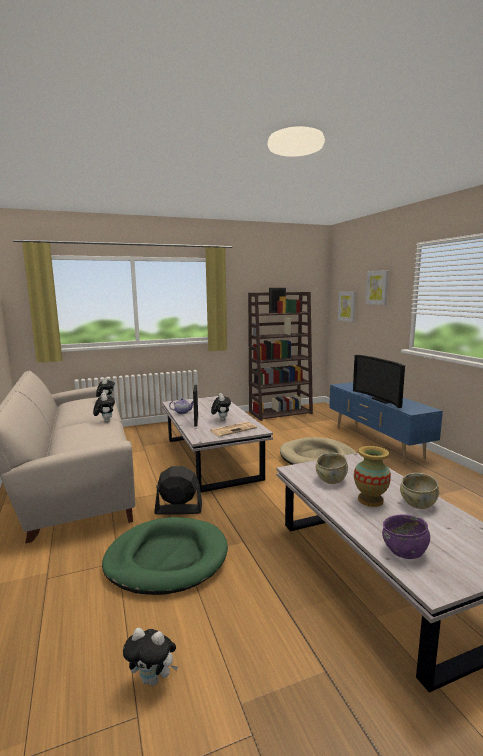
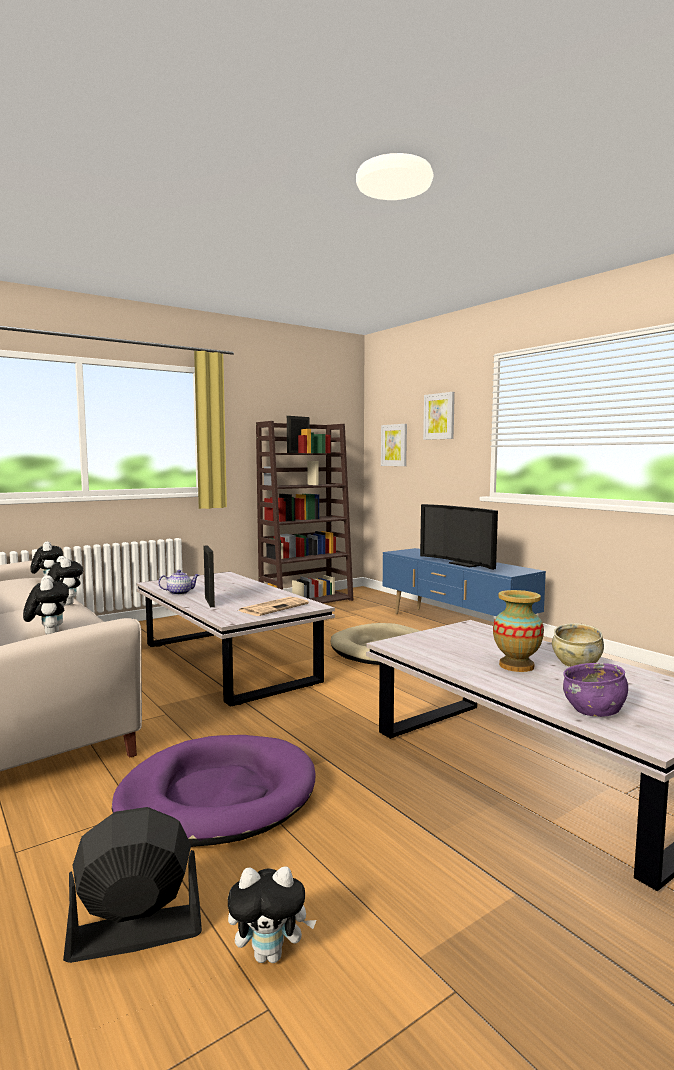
camera: 15 degrees left, 5 degrees down
green dog bed [102,517,228,595] -> purple dog bed [112,735,315,847]
black fan [154,466,202,515] -> black fan moved to [63,807,202,963]
plush toy [211,393,231,421] -> plush toy moved to [23,575,69,634]
beige bowl [316,453,348,484] -> none

